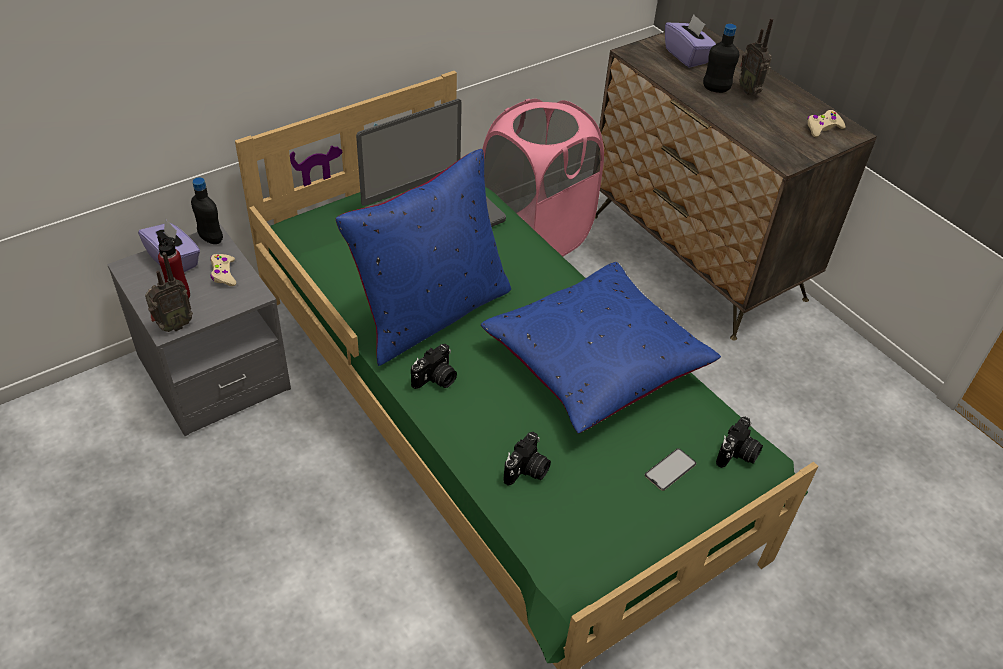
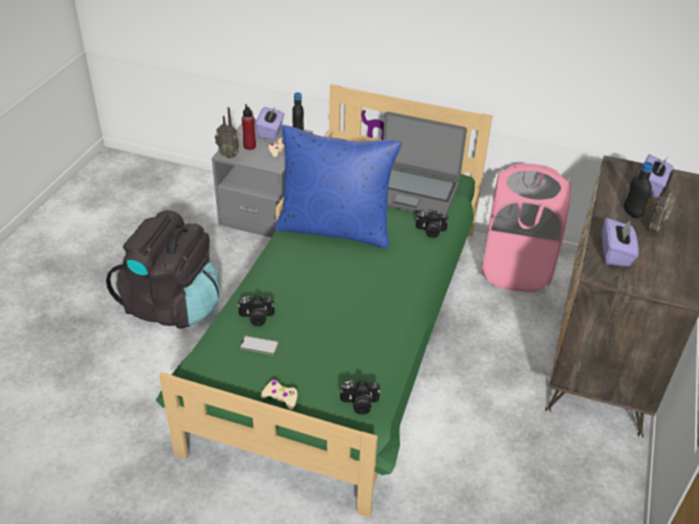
camera: 55 degrees right, 5 degrees down
camera [411,344,457,389] -> camera moved to [416,210,448,238]
blue pillow [481,262,721,434] -> none
phone [645,448,696,491] -> phone moved to [239,335,279,355]
beige game controller [807,110,846,137] -> beige game controller moved to [261,380,298,410]
none -> black backpack [106,210,220,328]
none -> purple tissue box [602,218,639,267]

